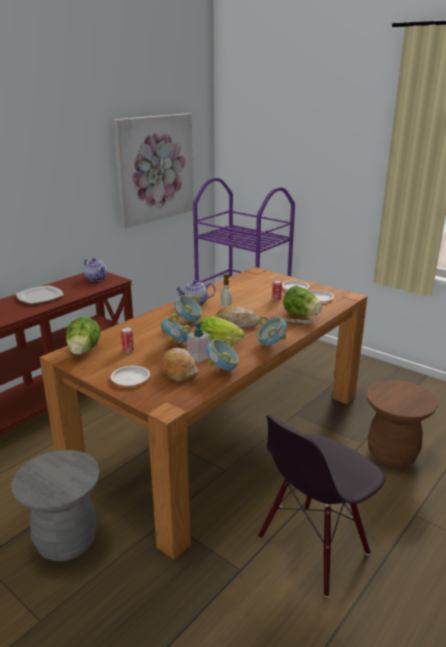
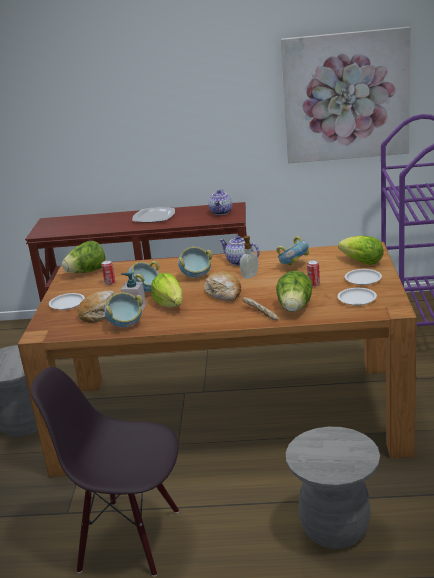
camera: 55 degrees right, 0 degrees up
bowl [256,316,287,346] -> bowl moved to [276,236,309,266]
brown stool [366,380,438,468] -> grey stool [286,427,380,549]
none -> lettuce [338,236,384,265]

